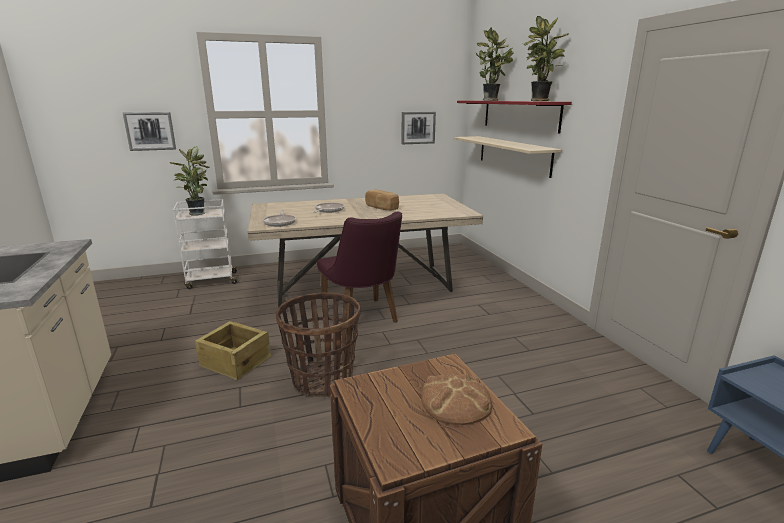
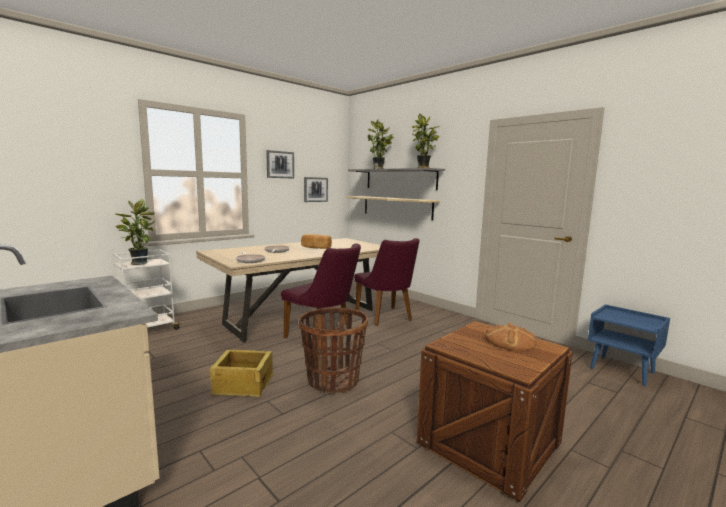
camera: 25 degrees left, 10 degrees down
picture [122,112,176,151] -> picture moved to [266,150,294,179]
red shelf [457,101,572,134] -> grey shelf [348,168,445,190]
none -> purple chair [354,238,419,326]

